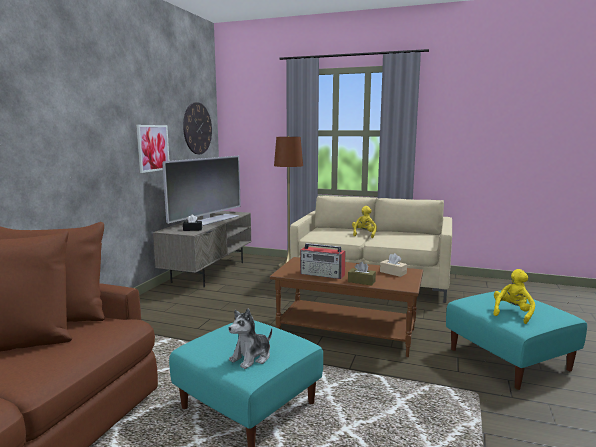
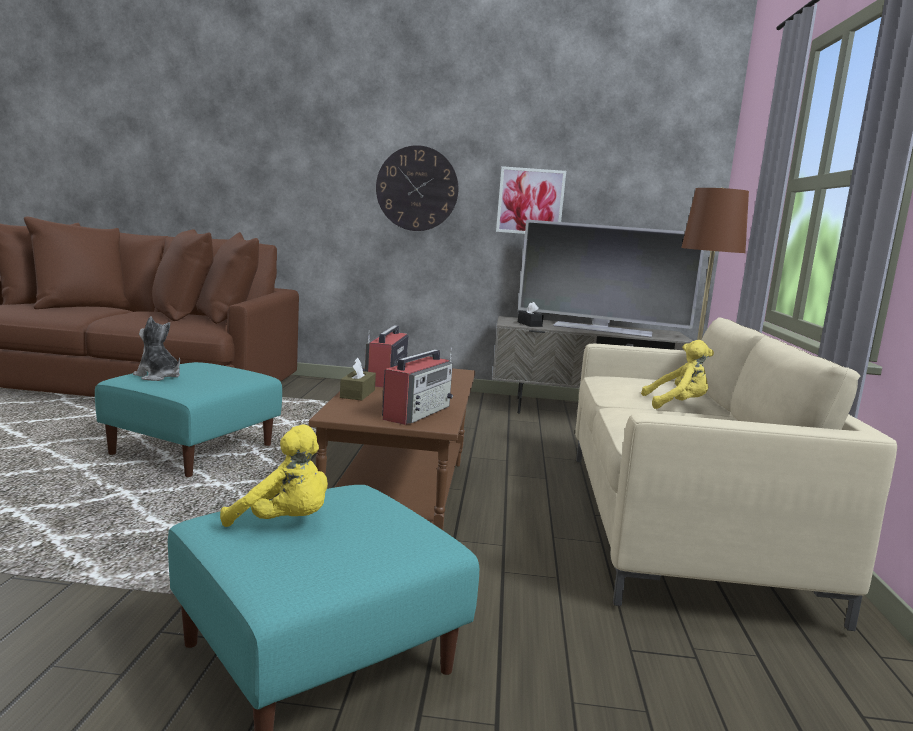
camera: 75 degrees right, 0 degrees up
wall clock [183,102,212,154] -> wall clock moved to [376,145,459,231]
beige tissue box [380,253,407,277] -> radio [382,348,453,425]

